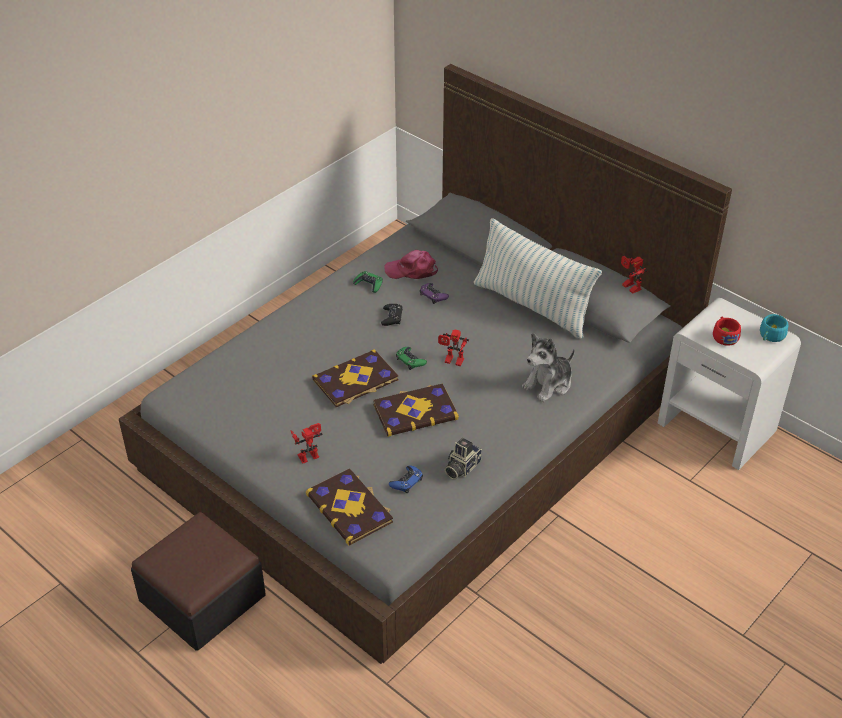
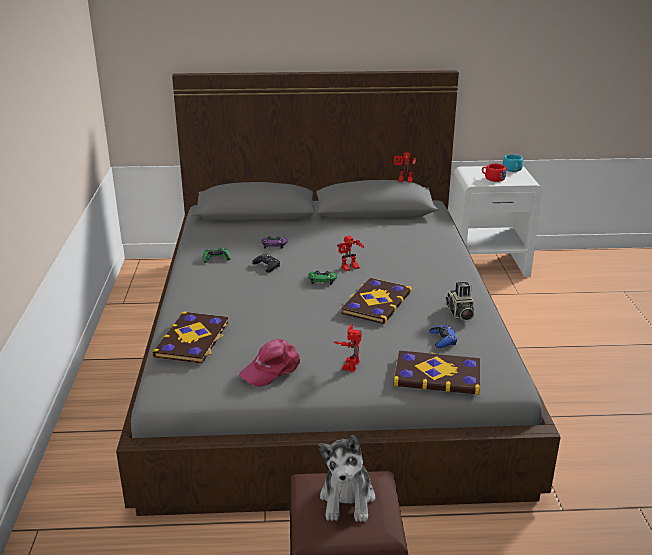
camera: 45 degrees left, 15 degrees down
book [312,349,399,407] -> book moved to [152,311,229,364]
pink cap [384,250,438,279] -> pink cap moved to [239,339,300,387]
pillow [474,218,602,339] -> none
plush toy [522,333,575,402] -> plush toy moved to [318,435,375,522]

